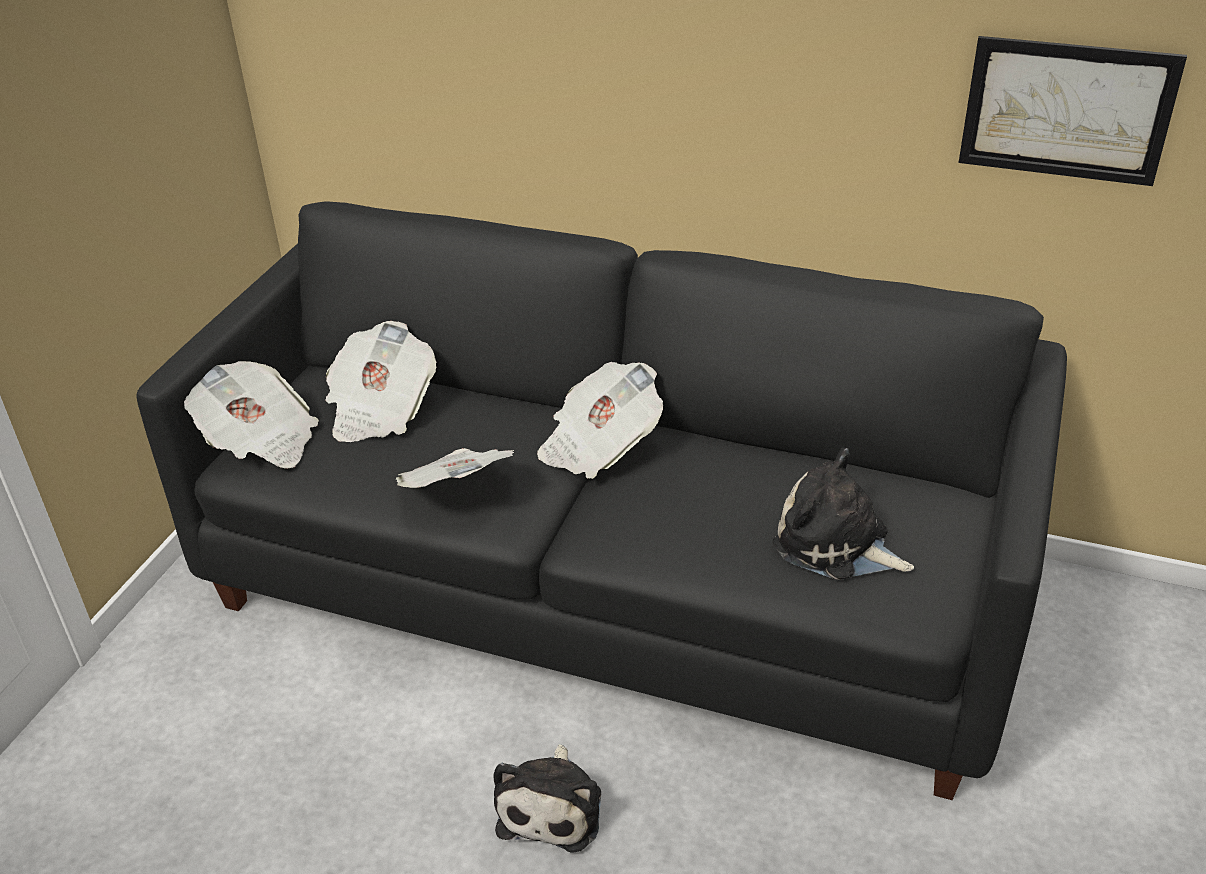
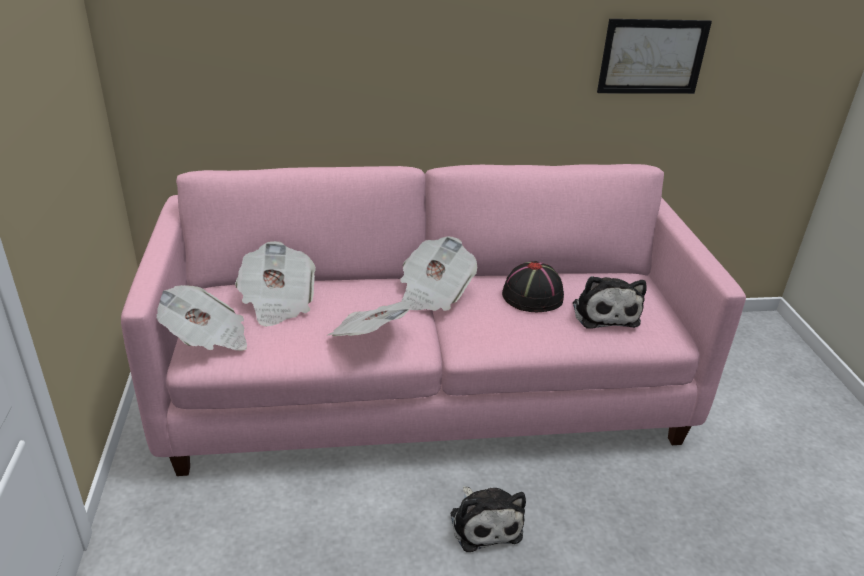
camera: 30 degrees left, 5 degrees down
black sofa [136,201,1067,800] -> pink sofa [121,164,746,476]
plush toy [773,448,914,580] -> plush toy turned 105 degrees counterclockwise [573,276,647,329]
none -> black hat [502,261,564,312]

